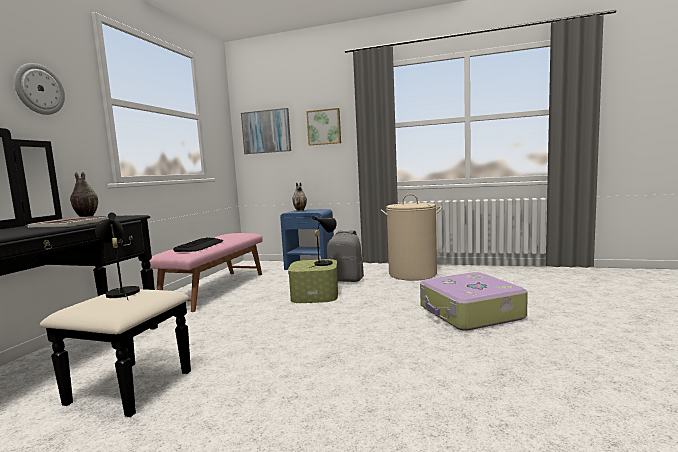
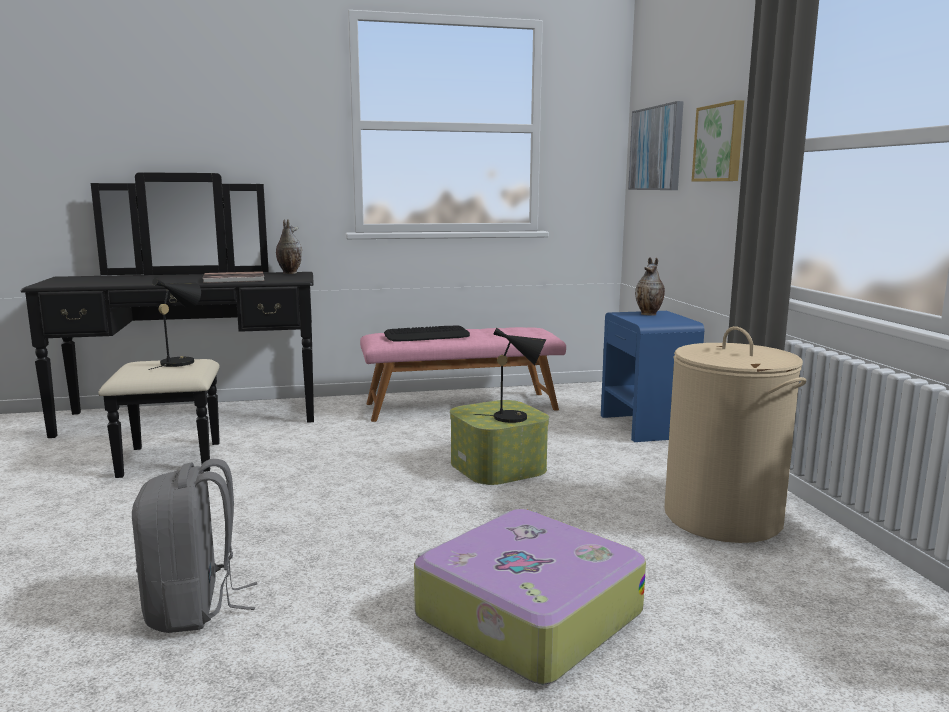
camera: 60 degrees right, 5 degrees up
wall clock [14,63,65,115] -> none
grey backpack [327,230,364,282] -> grey backpack moved to [132,459,258,633]

